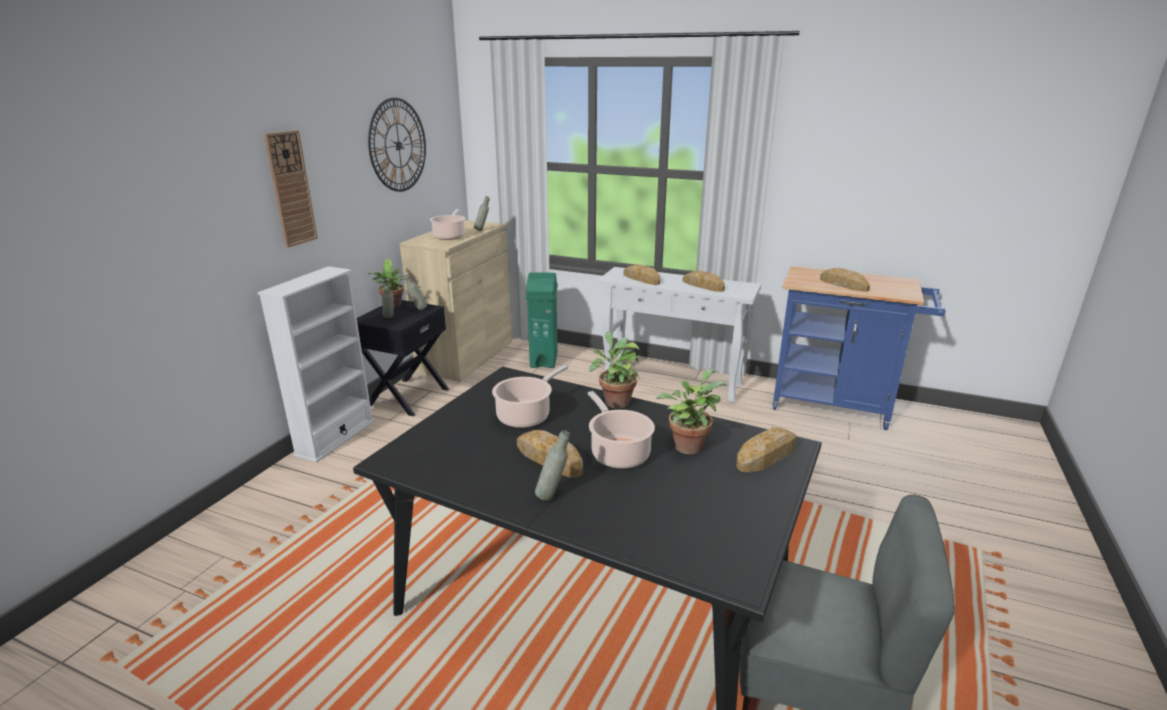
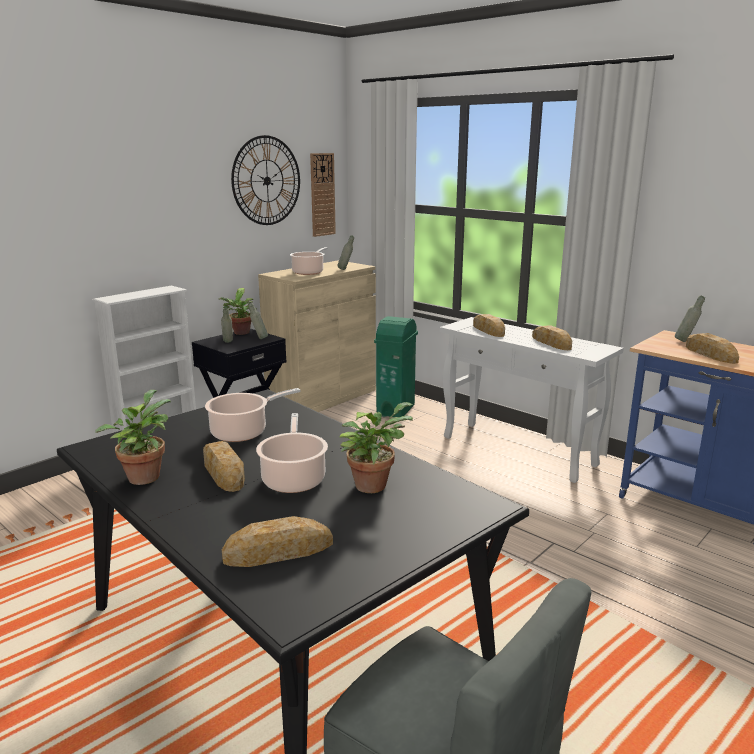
camera: 20 degrees right, 5 degrees down
wall clock [264,130,318,248] -> wall clock moved to [310,153,336,237]
grey bottle [535,430,570,501] -> grey bottle moved to [675,295,705,342]
potted plant [588,332,640,409] -> potted plant moved to [95,390,171,485]
bread [736,427,797,472] -> bread moved to [222,516,333,567]

